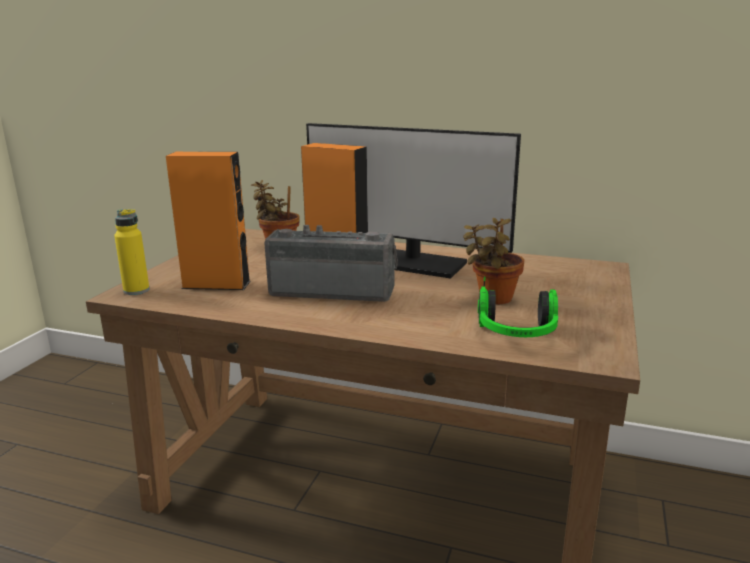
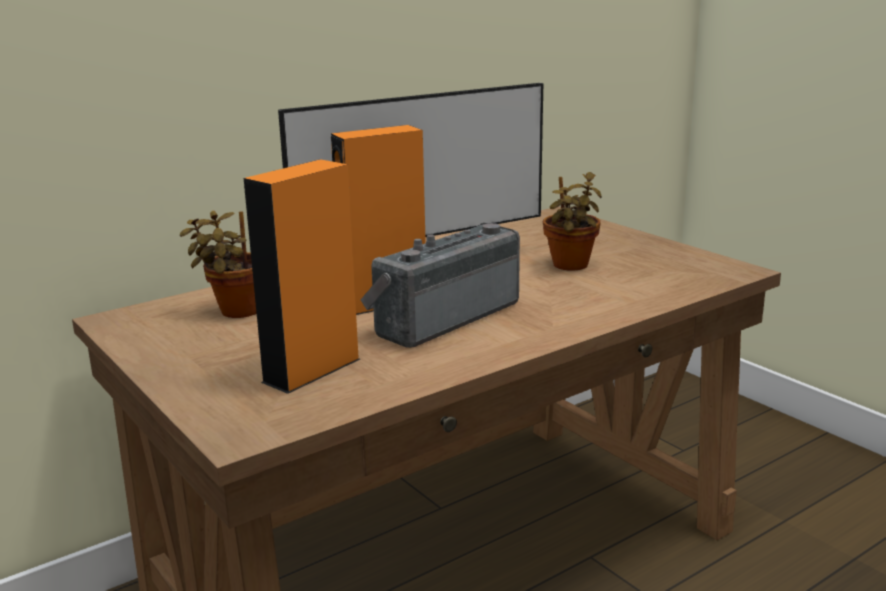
camera: 55 degrees left, 0 degrees up
yellow bottle [114,209,150,295] -> none
headphones [478,277,558,337] -> none

